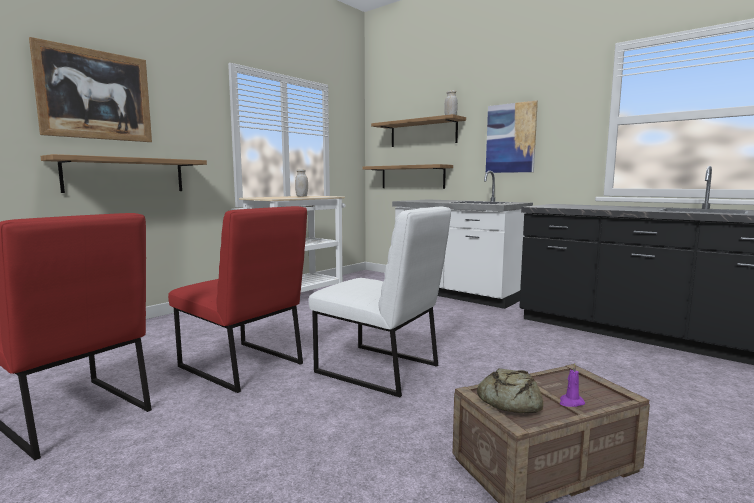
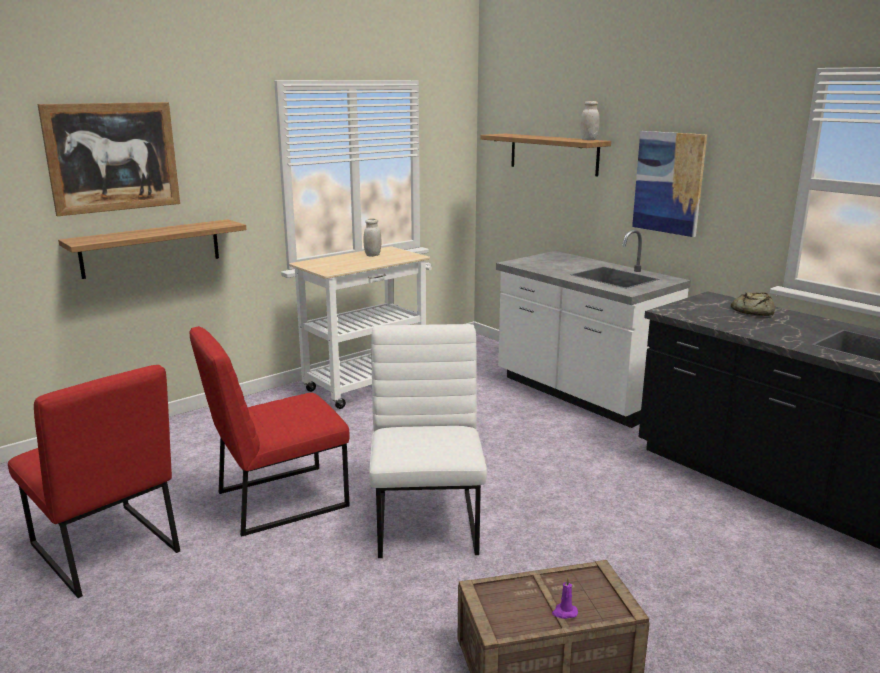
camera: 10 degrees right, 10 degrees up
red chair [168,206,307,393] -> red chair turned 105 degrees clockwise [190,326,350,537]
white chair [309,207,451,397] -> white chair turned 135 degrees counterclockwise [369,324,487,558]
shelf [363,164,453,189] -> none
bread [477,368,543,413] -> bread moved to [731,292,775,316]

